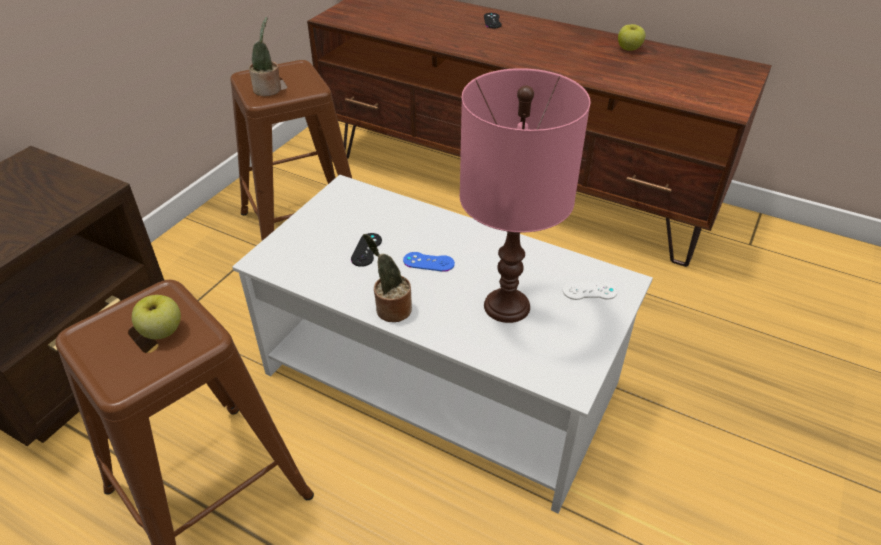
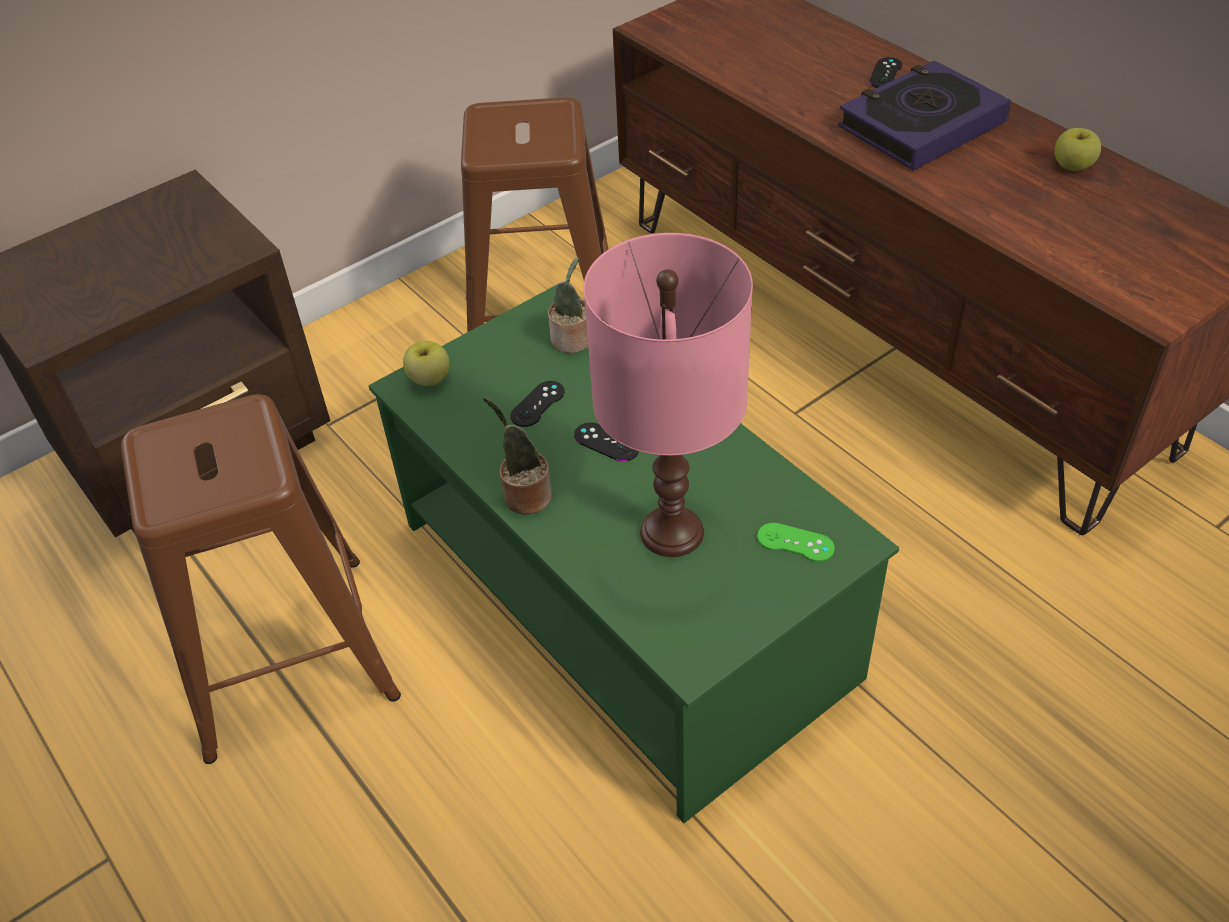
camera: 25 degrees right, 5 degrees up
apple [132,295,181,339] -> apple moved to [403,341,449,386]
white coffee table [232,175,653,513] -> green coffee table [368,285,899,823]
potted plant [249,17,281,96] -> potted plant moved to [548,257,588,353]
blue game controller [403,252,455,272] -> black game controller [574,422,639,462]
white game controller [563,282,618,300] -> green game controller [757,523,835,562]
none -> book [838,60,1011,171]

